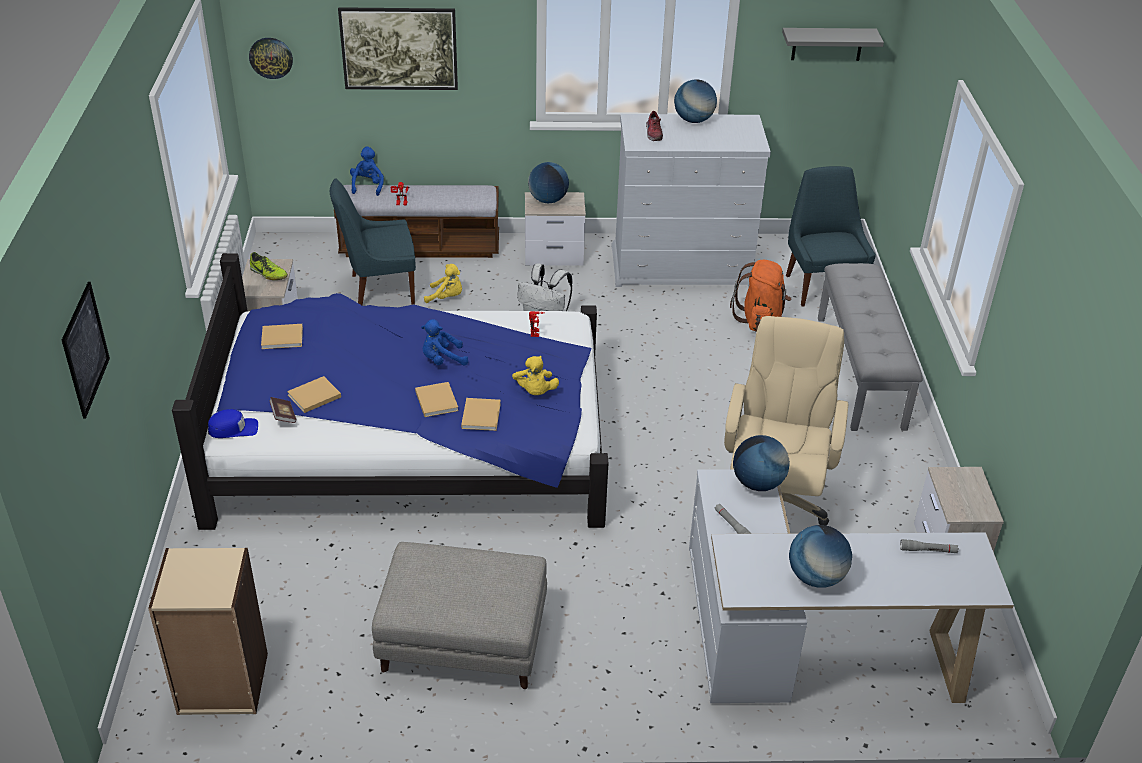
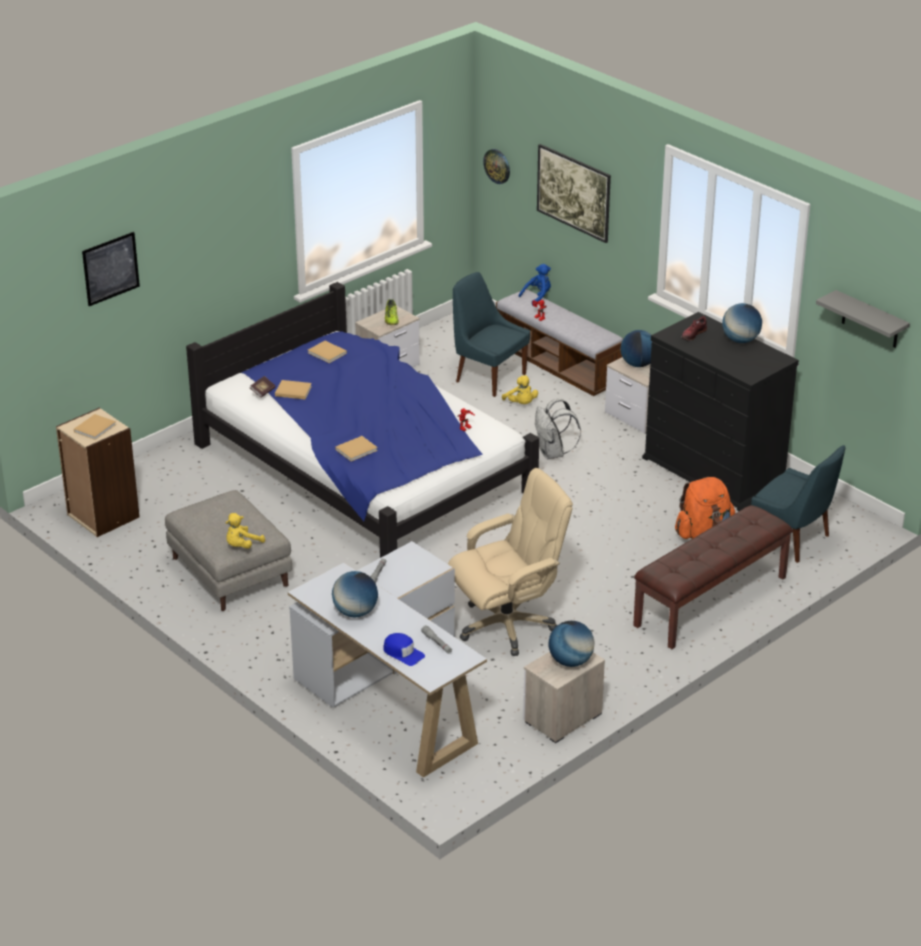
camera: 50 degrees right, 5 degrees down
blue cap [208,409,258,438] -> blue cap moved to [383,633,425,666]
beige book [415,382,458,417] -> beige book moved to [74,414,116,440]
blue plush toy [421,319,468,366] -> none
yellow plush toy [512,356,559,395] -> yellow plush toy moved to [226,513,265,549]
white dresser [612,114,771,287] -> black dresser [642,312,799,511]
globe [733,435,790,491] -> globe moved to [548,621,595,667]
blue chair [786,166,876,307] -> blue chair turned 90 degrees clockwise [751,445,845,563]
grey bench [818,263,922,431] -> brown bench [633,505,793,649]

